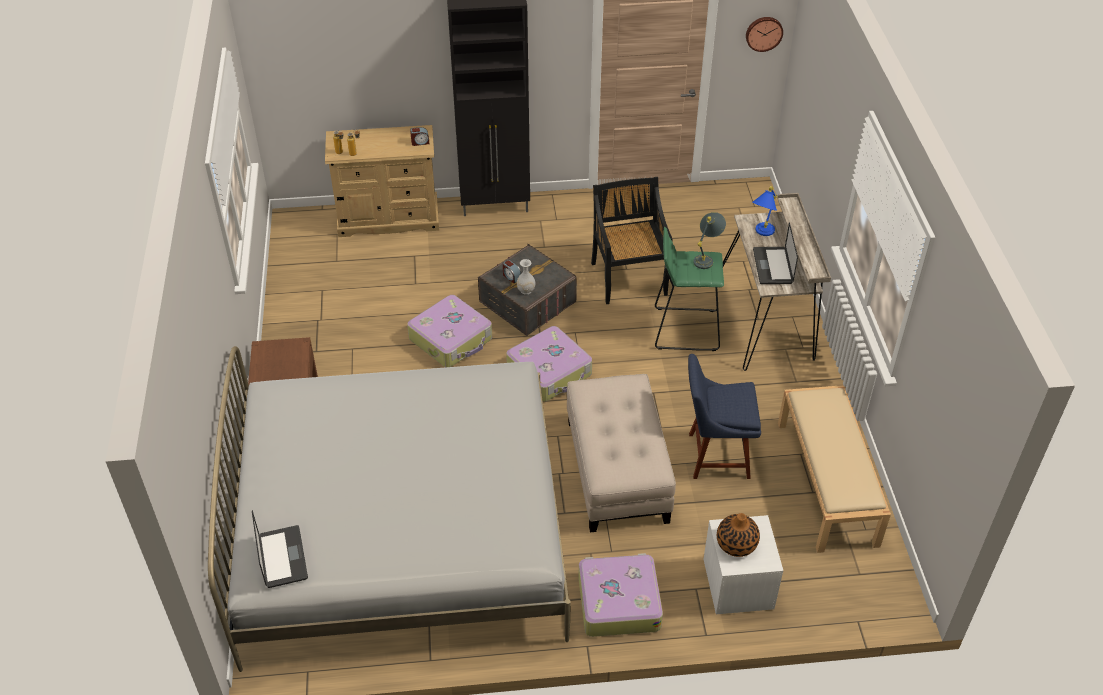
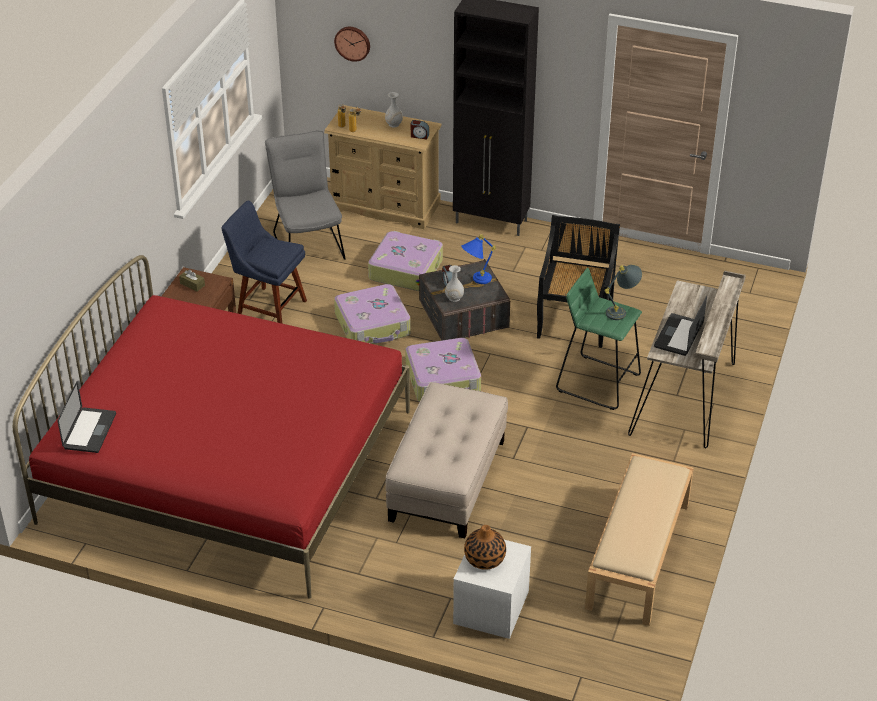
camera: 25 degrees right, 5 degrees down
white bed [208,346,571,672] -> red bed [13,255,410,599]
suitcase [578,553,663,637] -> suitcase moved to [368,231,443,291]
blue chair [688,354,761,479] -> blue chair moved to [221,201,307,323]
wall clock [746,17,783,52] -> wall clock moved to [334,27,370,62]
blue table lamp [752,186,778,236] -> blue table lamp moved to [461,234,496,284]
none -> brown tissue box [179,269,205,291]
none -> grey chair [265,130,346,260]
none -> white vase [385,92,403,128]

